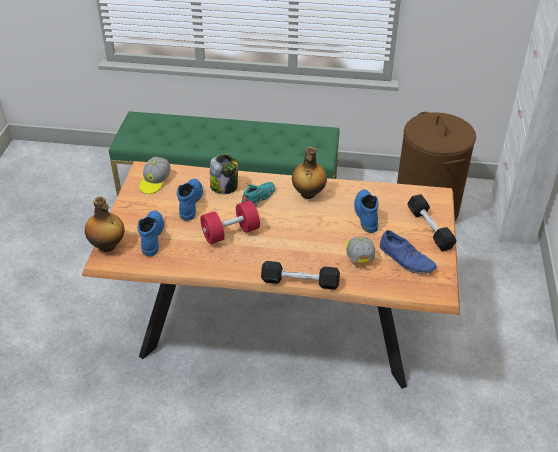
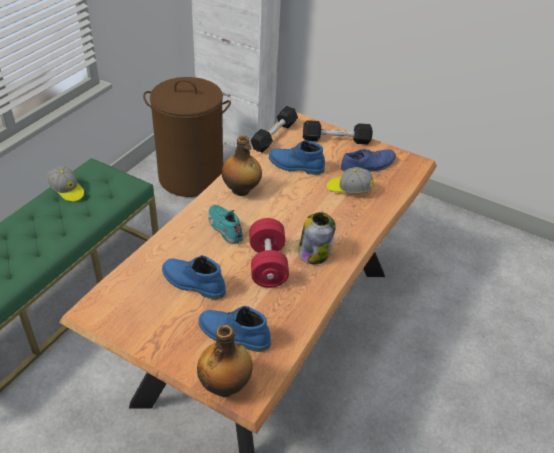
camera: 70 degrees left, 0 degrees up
cap [140,157,171,194] -> cap moved to [48,166,84,202]
jar [210,154,238,194] -> jar moved to [298,212,336,264]
black dumbbell [261,261,340,290] -> black dumbbell moved to [250,106,298,153]

